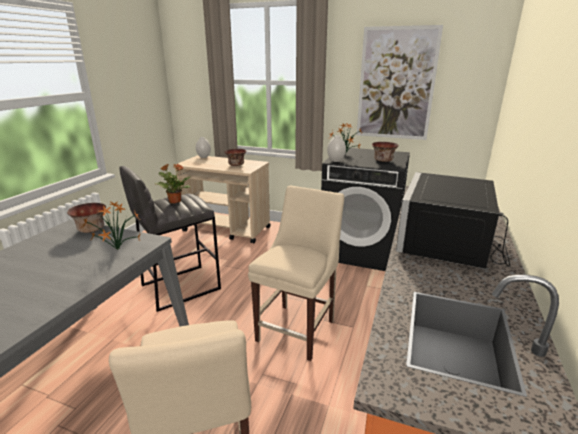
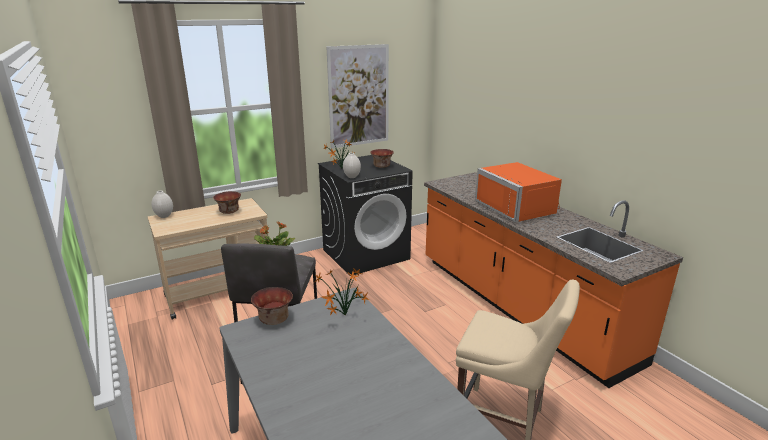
camera: 50 degrees left, 0 degrees up
beige chair [248,186,344,361] -> none
black microwave [396,172,510,269] -> orange microwave [475,162,562,222]

